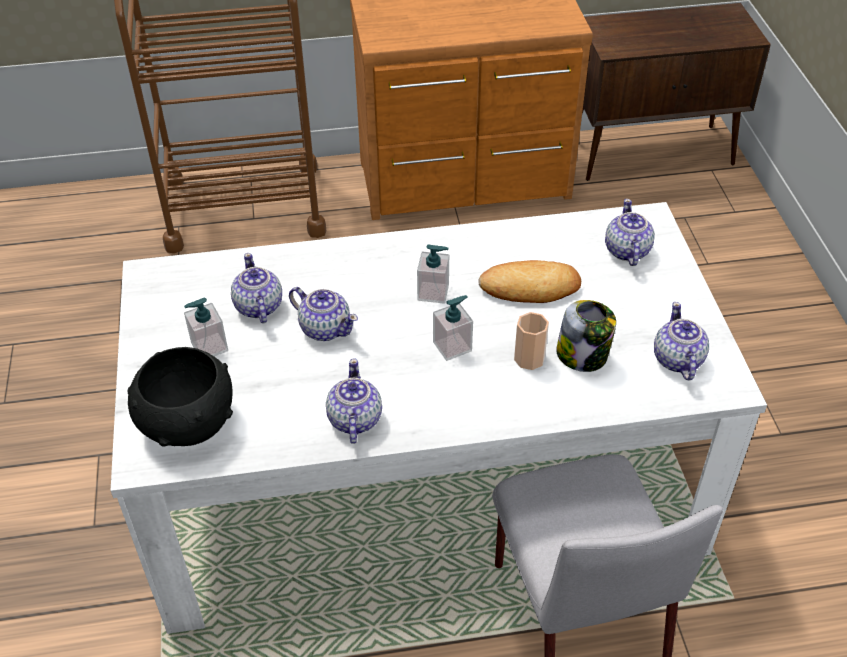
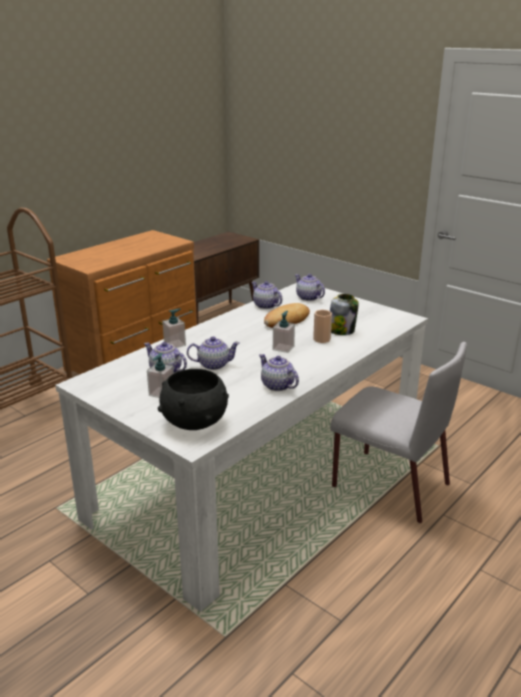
camera: 40 degrees left, 20 degrees down
soap dispenser [417,244,449,304] -> soap dispenser moved to [162,308,186,348]
teapot [654,302,709,381] -> teapot moved to [251,281,283,309]

